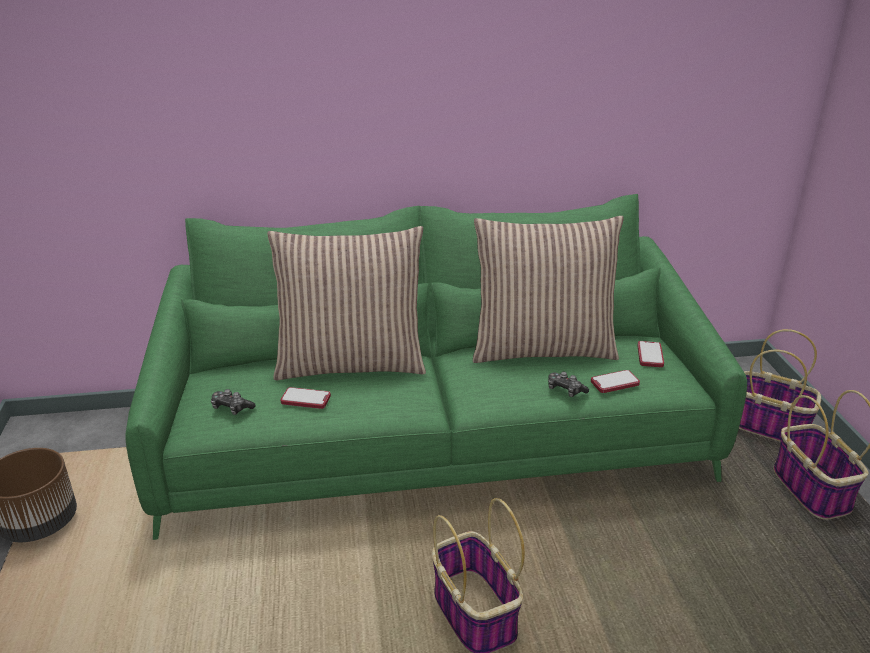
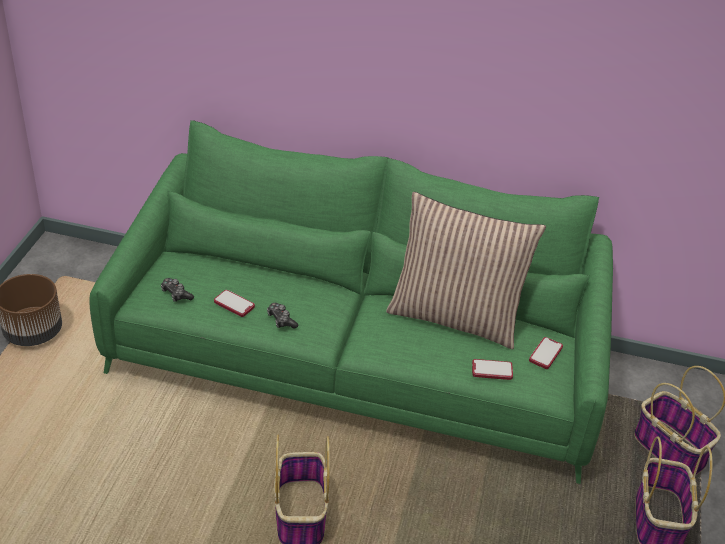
camera: 20 degrees right, 10 degrees up
pillow [267,226,426,380] -> none
game controller [548,372,589,397] -> game controller moved to [267,303,299,329]

